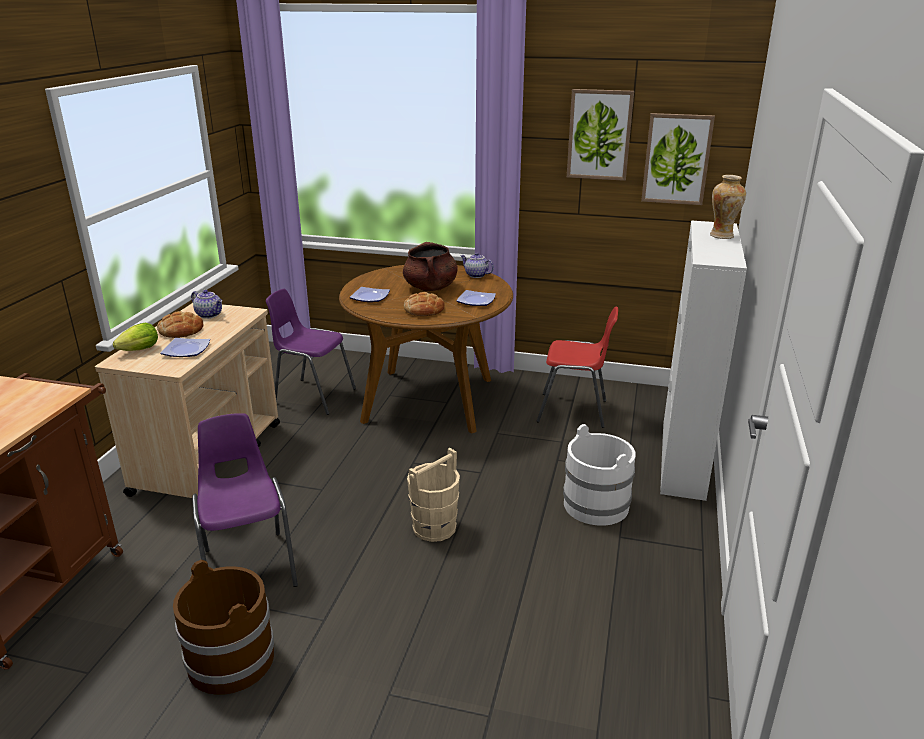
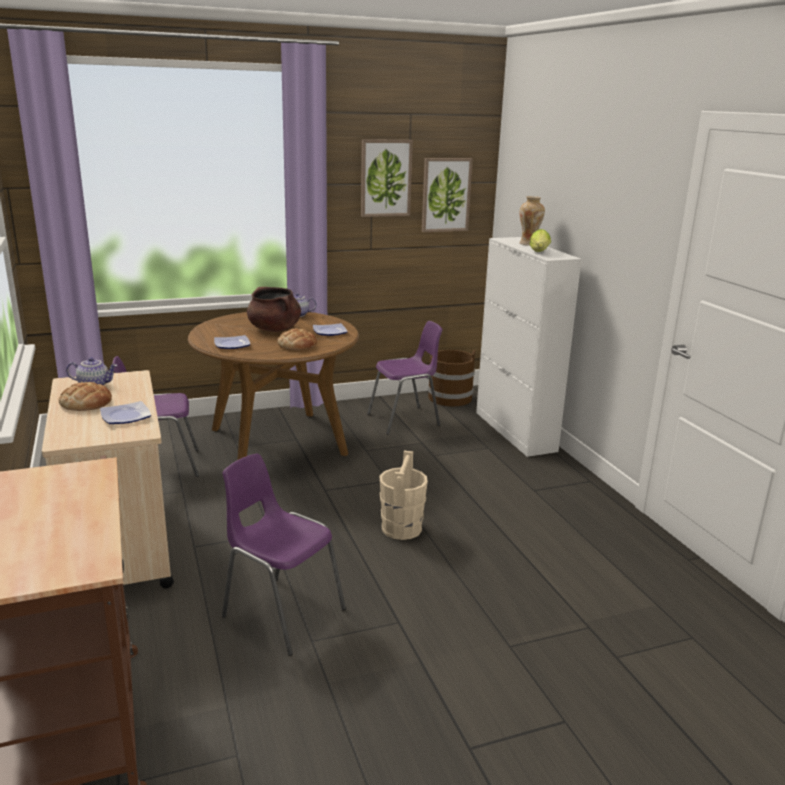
camera: 35 degrees left, 5 degrees down
lettuce [113,323,158,351] -> lettuce moved to [530,229,551,252]
brown bucket [173,560,274,695] -> brown bucket moved to [428,350,475,406]
red chair [537,306,618,428] -> purple chair [367,321,442,435]
white bucket [563,424,636,526] -> none

